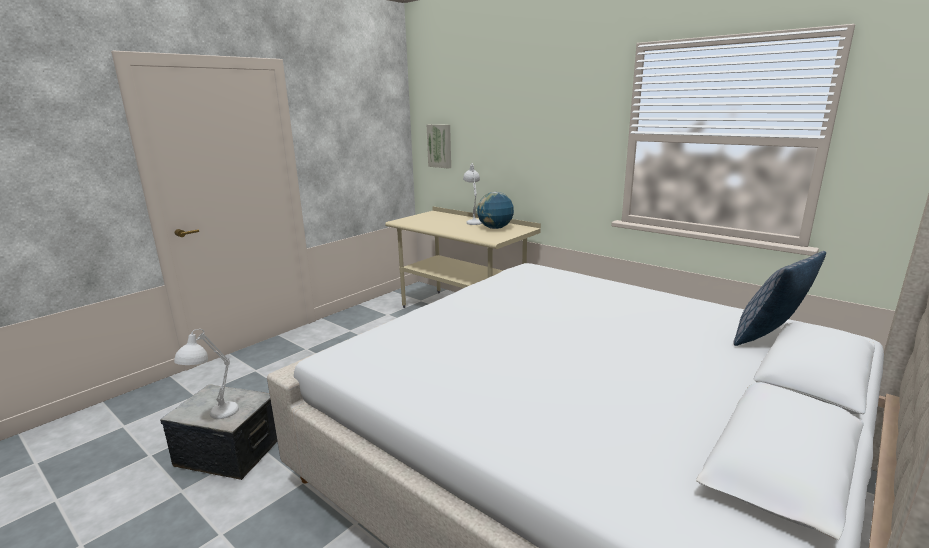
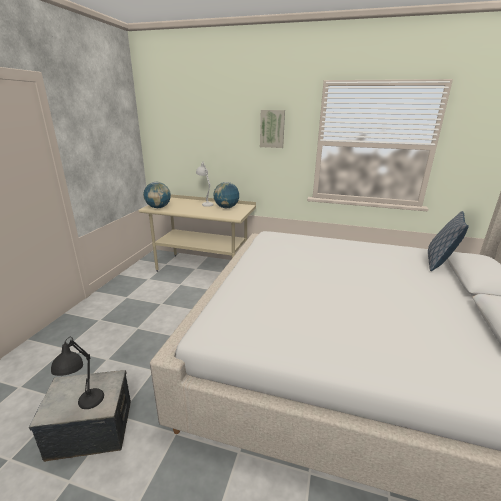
camera: 25 degrees left, 5 degrees up
white table lamp [174,329,239,419] -> black table lamp [51,337,104,409]
picture [427,124,451,169] -> picture moved to [260,110,285,148]
none -> globe [143,182,171,208]

